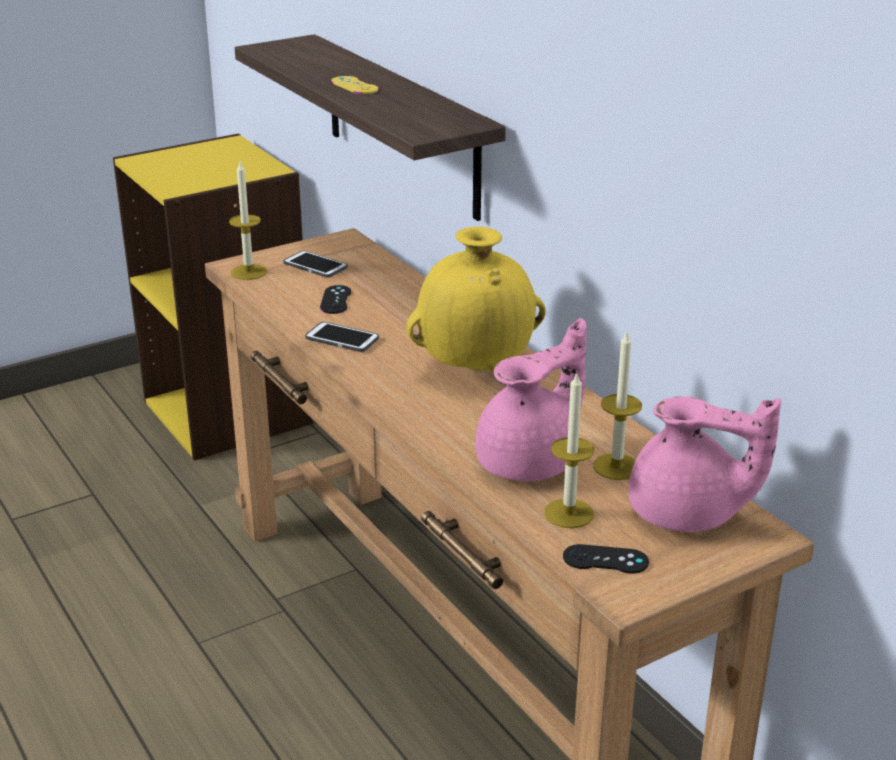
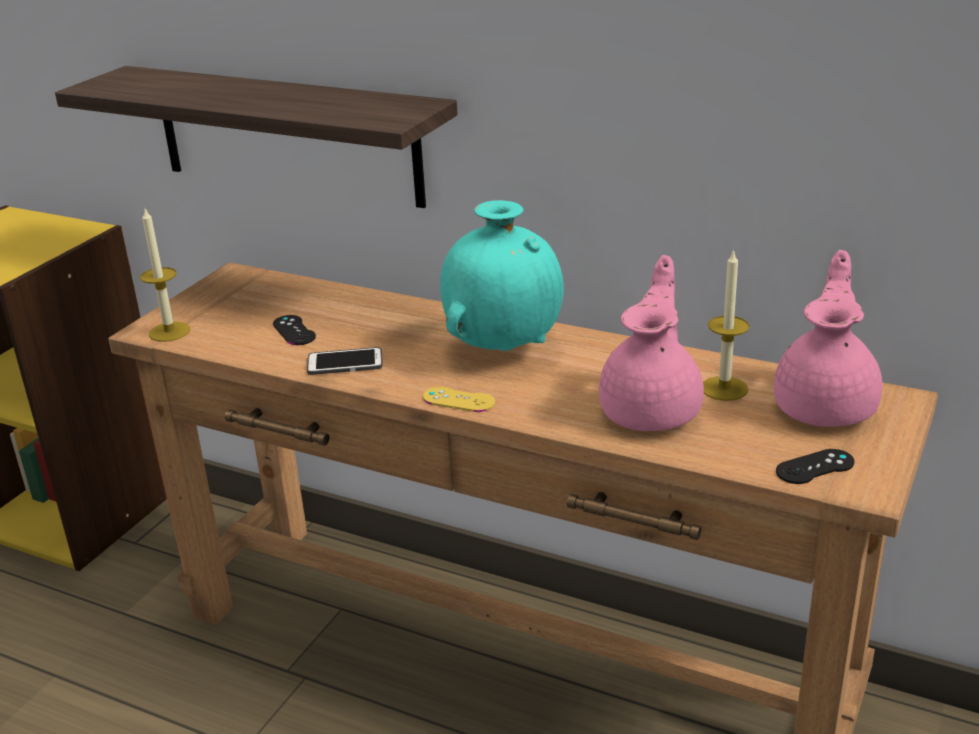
camera: 30 degrees left, 0 degrees up
phone [283,250,348,278] -> none
yellow game controller [331,76,378,94] -> yellow game controller moved to [423,386,495,412]
yellow vase [406,227,546,372] -> turquoise vase [440,200,564,351]
candle [544,372,594,528] -> none
pink teapot [629,396,781,532] -> pink teapot turned 60 degrees counterclockwise [774,250,882,427]

